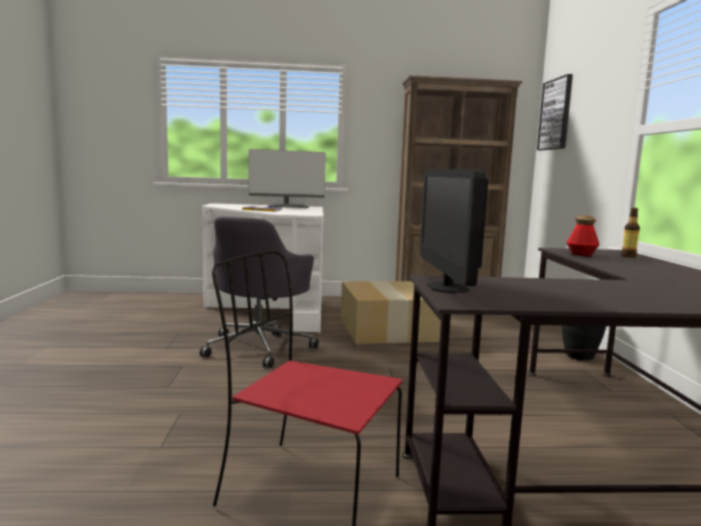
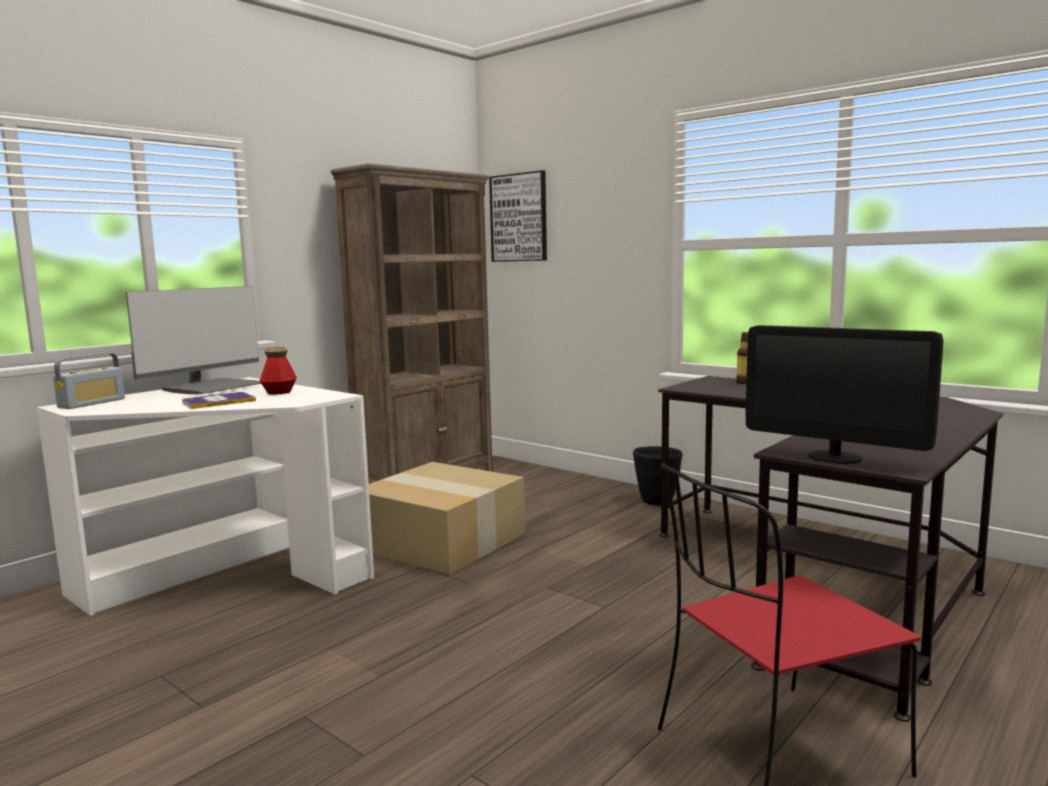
camera: 45 degrees left, 0 degrees up
grey office chair [200,216,319,368] -> none
bottle [566,216,600,256] -> bottle moved to [260,346,297,395]
none -> radio [53,353,125,409]

